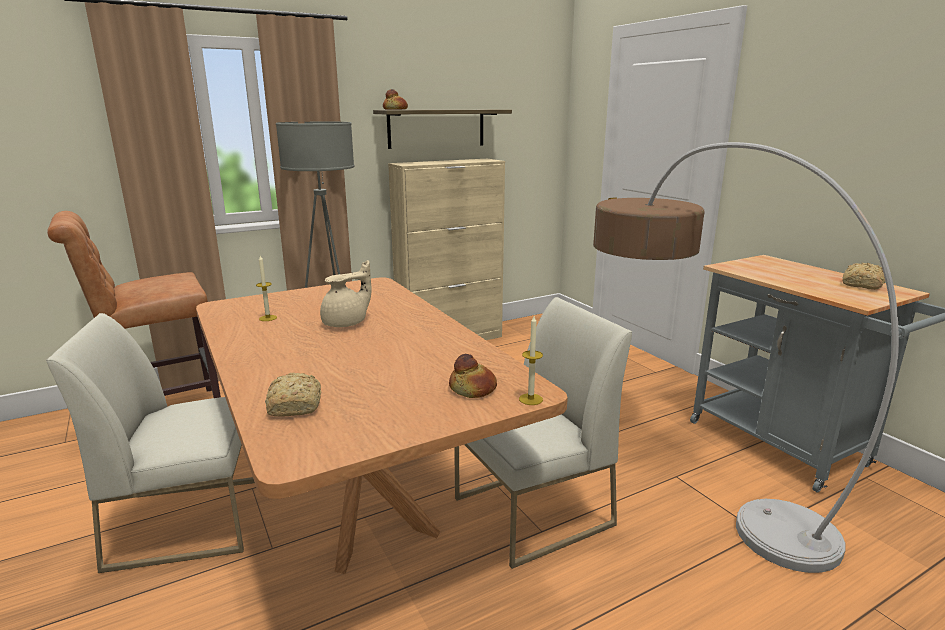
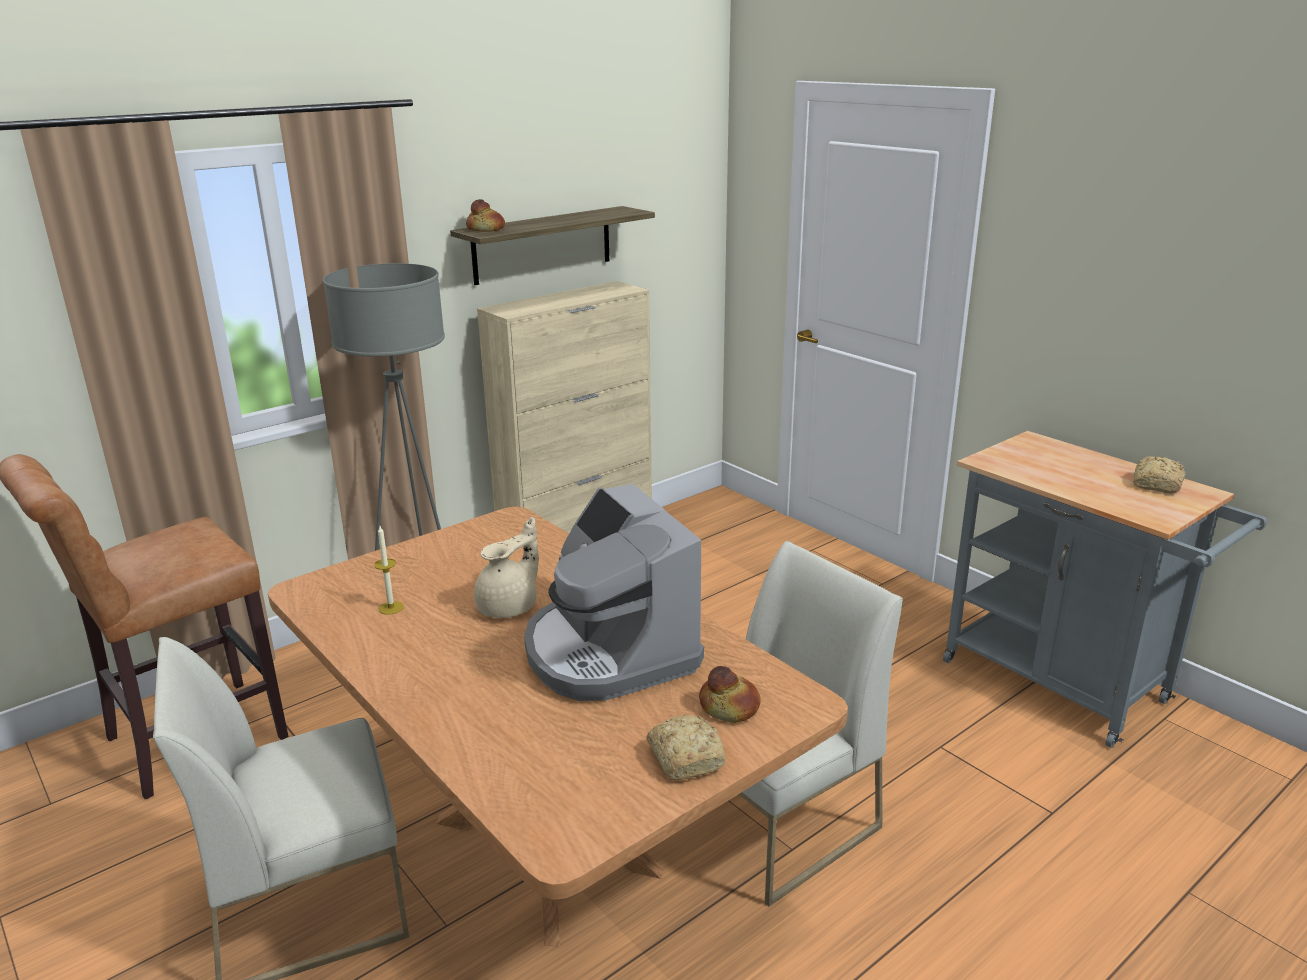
camera: 10 degrees left, 5 degrees up
bread [265,373,321,417] -> bread moved to [647,714,726,780]
candle [519,316,543,405] -> none
floor lamp [593,142,899,573] -> none
none -> coffee machine [524,484,704,701]

